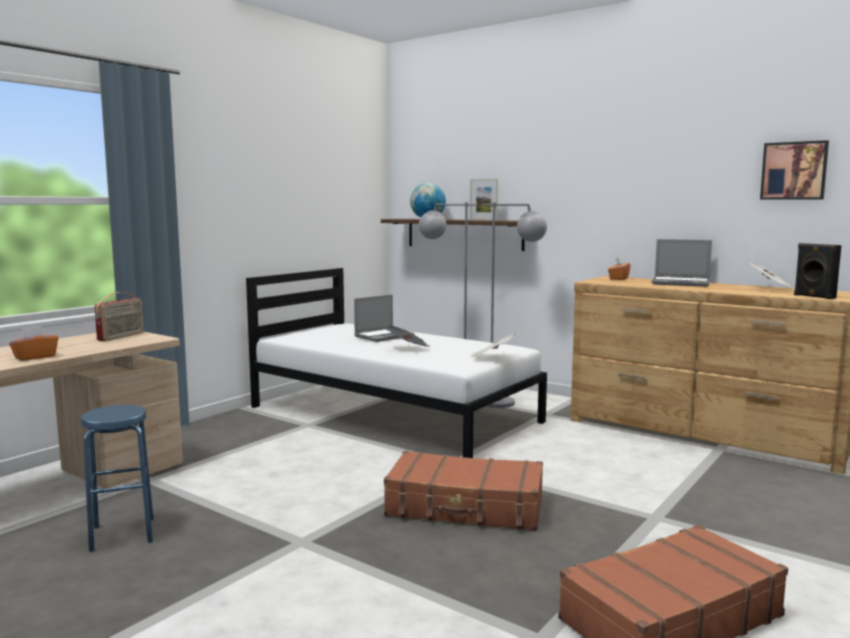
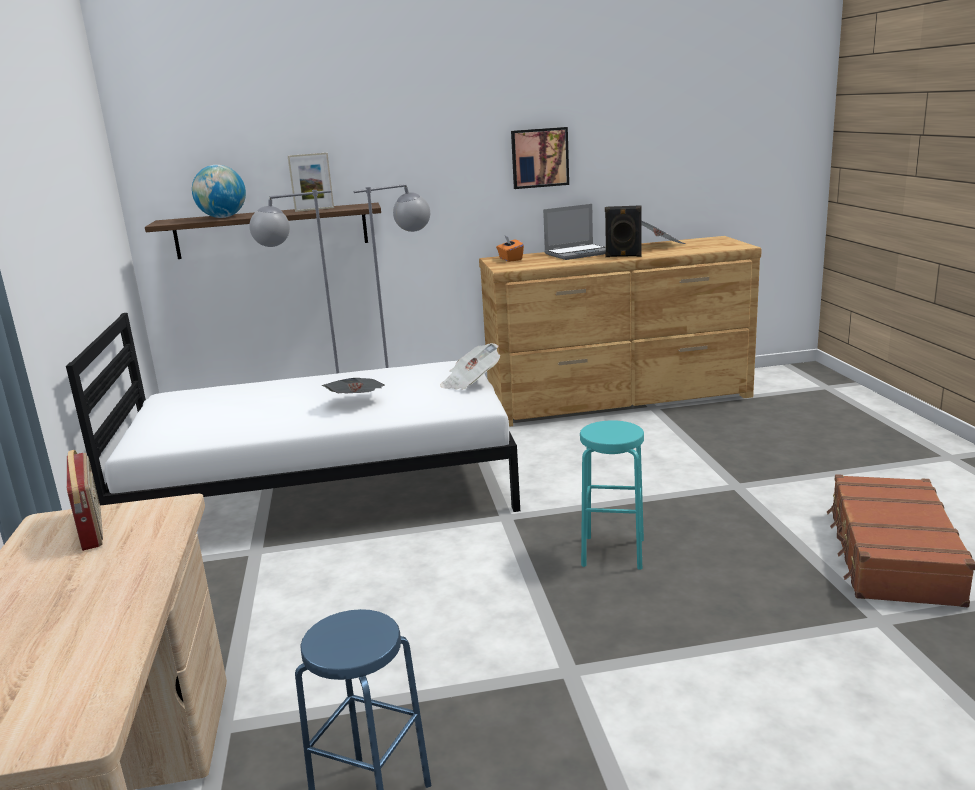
camera: 45 degrees left, 10 degrees up
orange tissue box [9,326,58,361] -> none
laptop [354,295,414,342] -> none
brown suitcase [384,451,543,531] -> turquoise stool [580,420,644,570]
picture [760,140,829,200] -> picture moved to [511,127,569,189]
black speaker [794,243,841,299] -> black speaker moved to [605,205,642,257]

